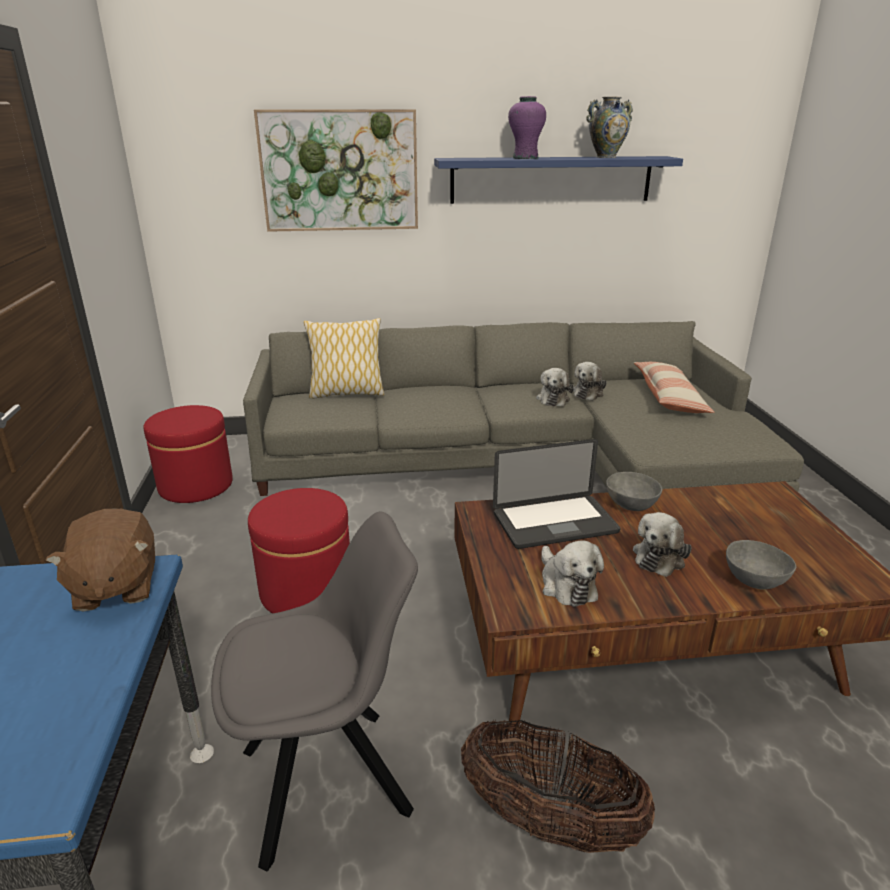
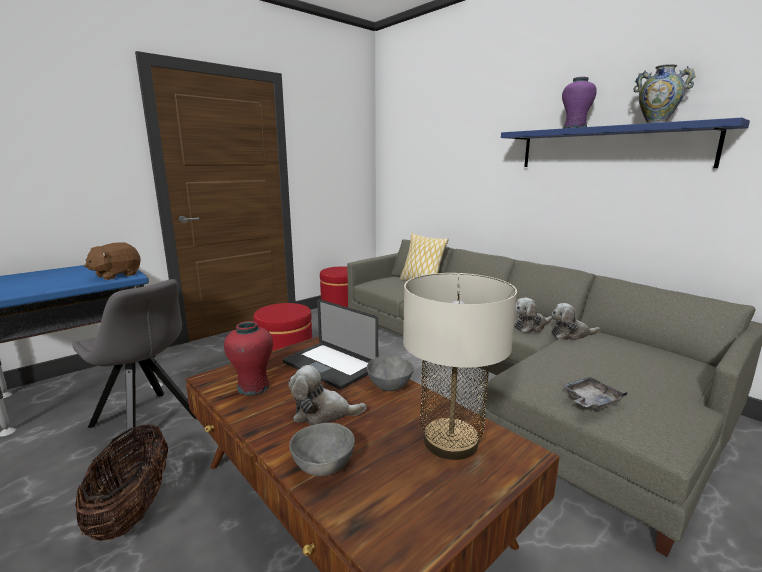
camera: 55 degrees right, 10 degrees down
picture [254,110,418,232] -> none
plush toy [541,541,604,607] -> red vase [224,321,273,396]
pillow [634,362,714,413] -> none
none -> table lamp [403,273,517,460]
none -> grey tray [561,377,628,410]

